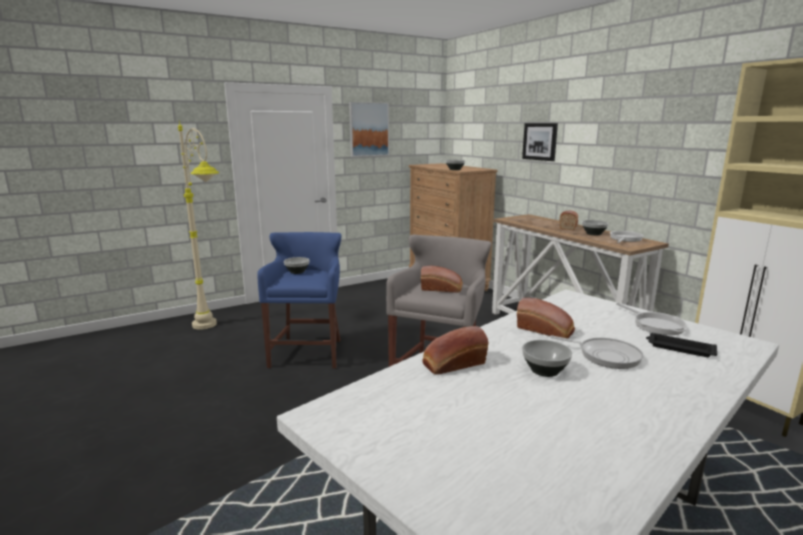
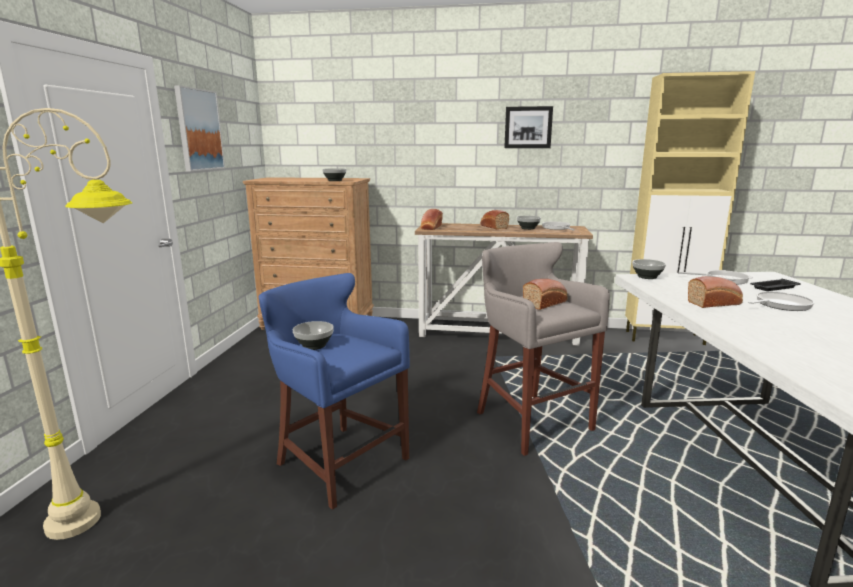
camera: 50 degrees left, 0 degrees up
bread [422,326,488,375] -> bread moved to [421,209,443,230]
picture [522,123,558,161] -> picture moved to [504,106,553,148]
bowl [522,340,572,377] -> bowl moved to [632,259,666,279]

